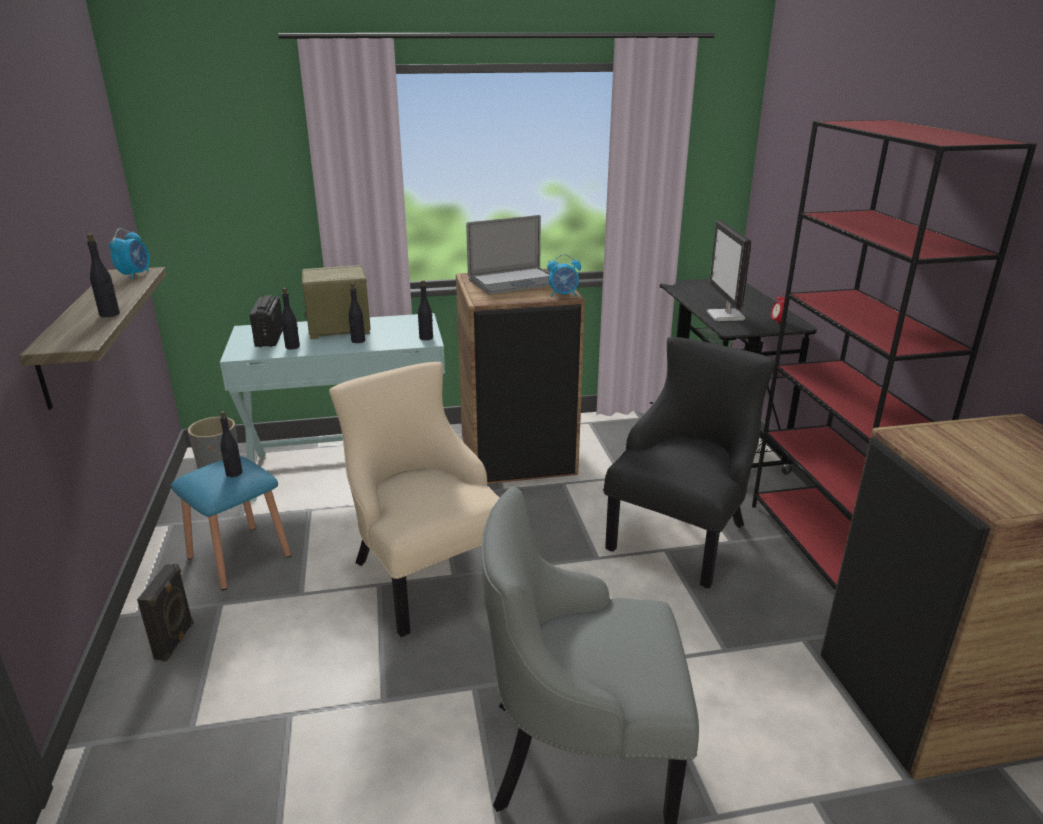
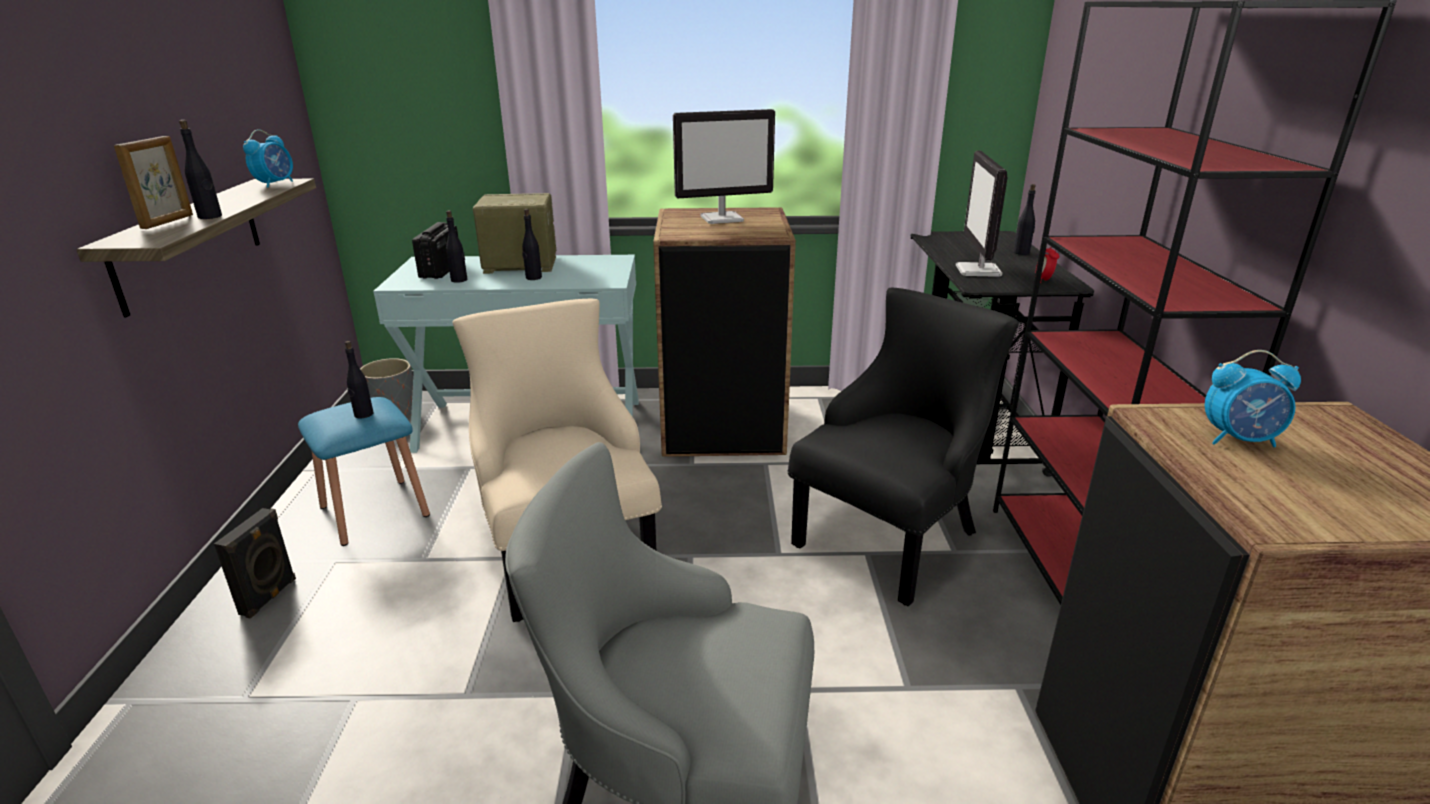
camera: 10 degrees right, 0 degrees up
black bottle [418,280,433,340] -> black bottle moved to [1013,184,1036,255]
laptop [466,215,550,295] -> monitor [673,109,775,224]
alarm clock [547,254,581,297] -> alarm clock moved to [1205,350,1301,447]
none -> picture frame [114,136,193,229]

